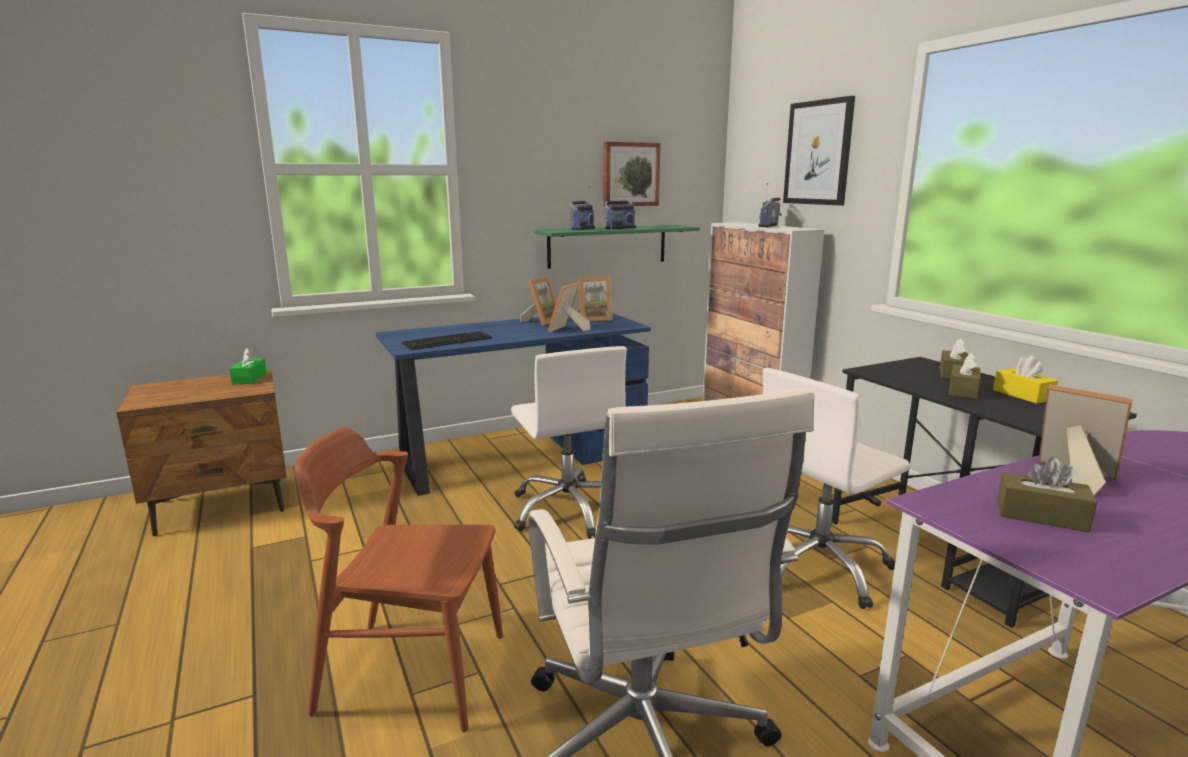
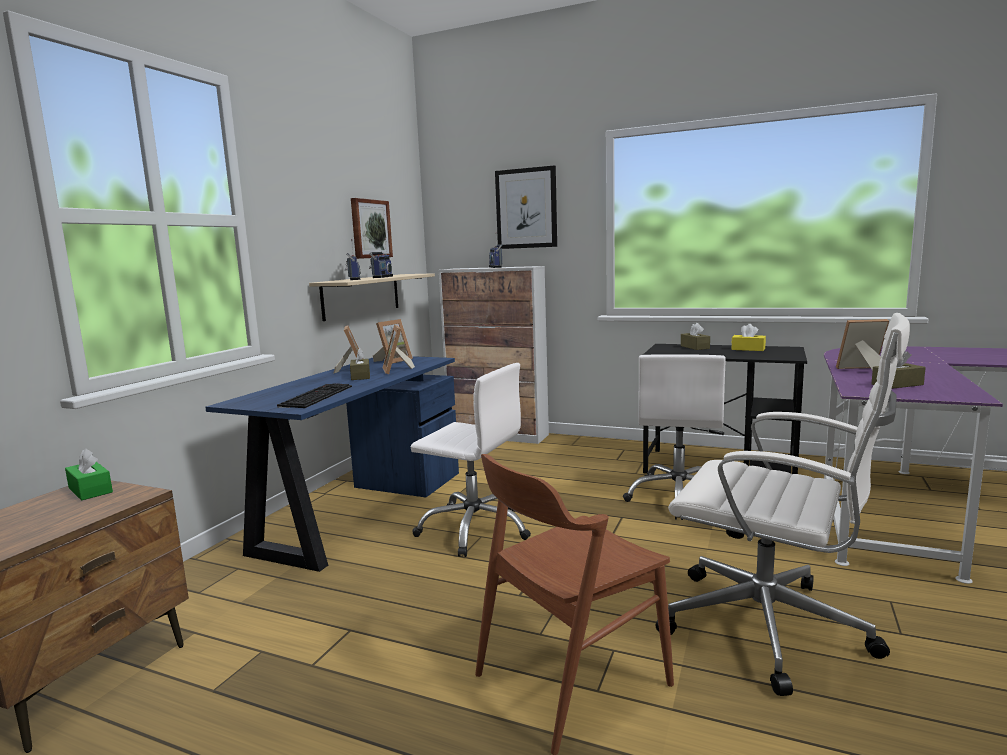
camera: 40 degrees left, 5 degrees down
green shelf [533,225,700,269] -> beige shelf [309,273,435,321]
brown tissue box [949,352,981,399] -> brown tissue box moved to [350,348,370,380]

